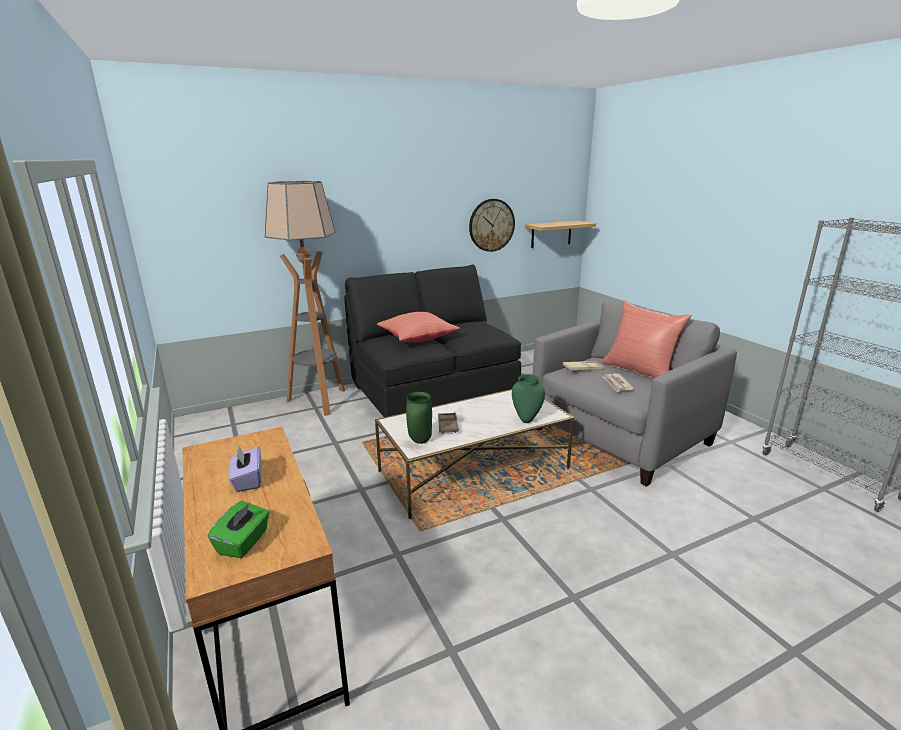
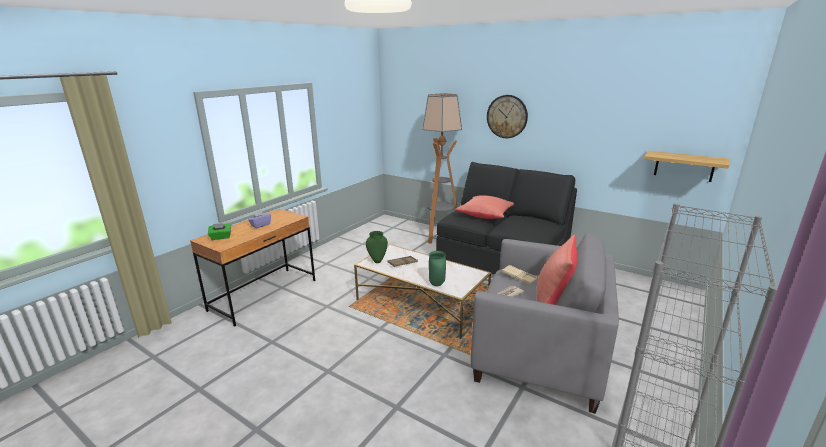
camera: 60 degrees right, 0 degrees up
wall clock [469,199,515,252] -> wall clock moved to [487,95,528,138]

